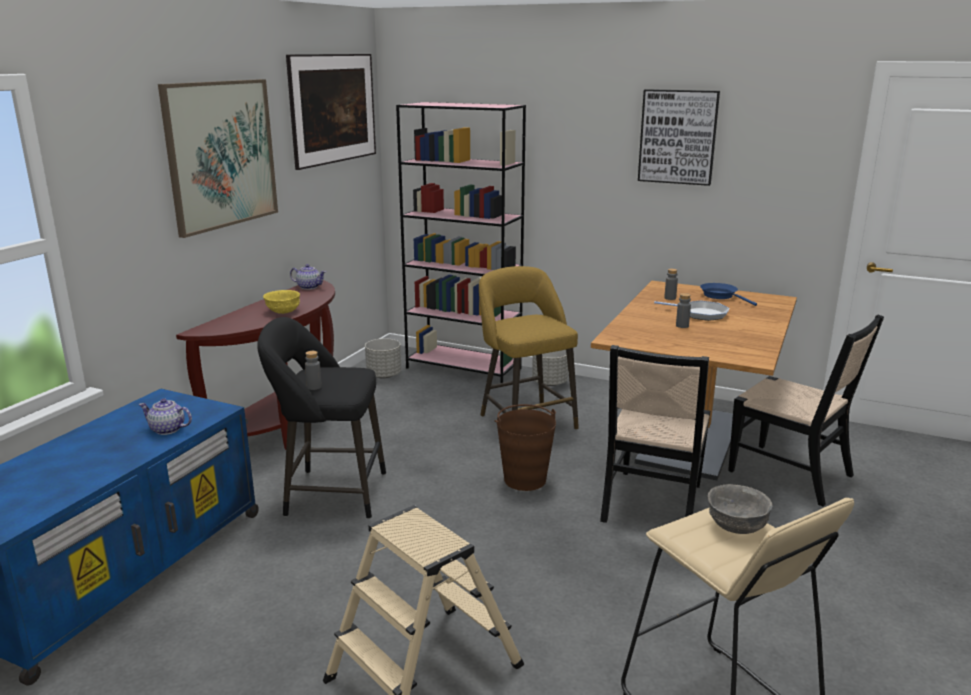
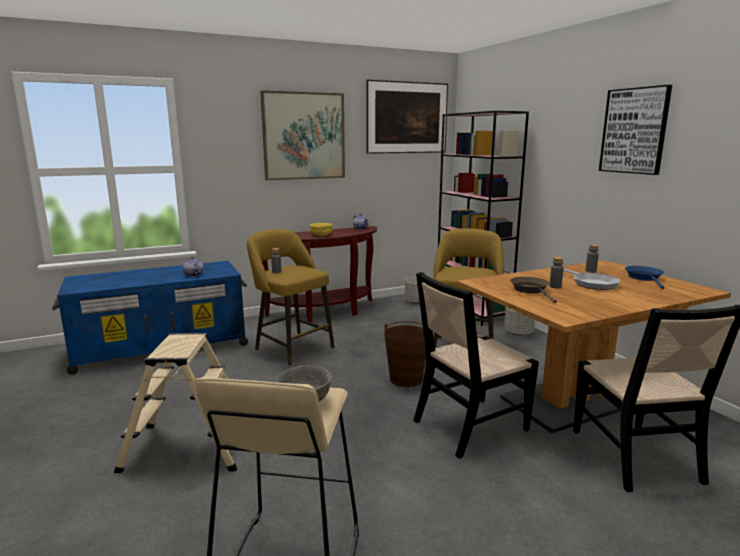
camera: 40 degrees right, 5 degrees down
black stool [257,317,386,519] -> yellow stool [247,229,335,366]
none -> brown frying pan [510,277,557,303]

